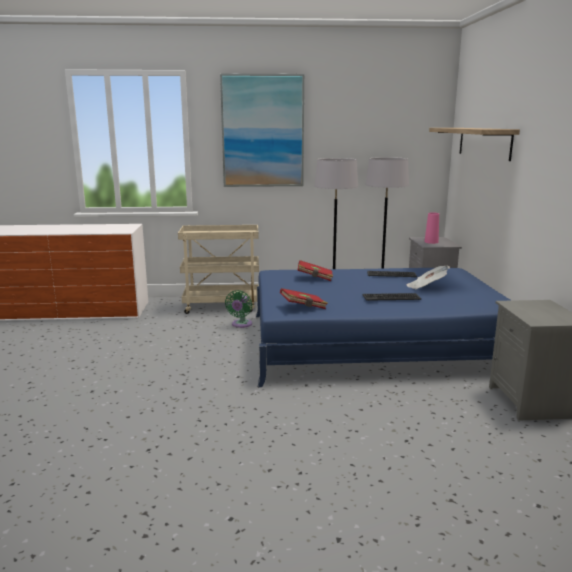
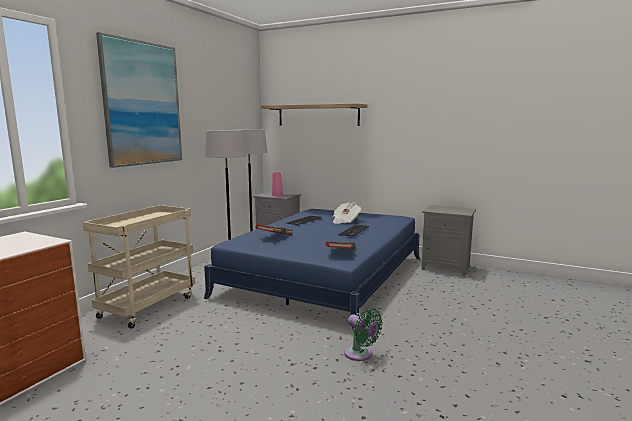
camera: 60 degrees left, 5 degrees down
green fan [225,290,252,328] -> green fan moved to [344,308,383,361]

